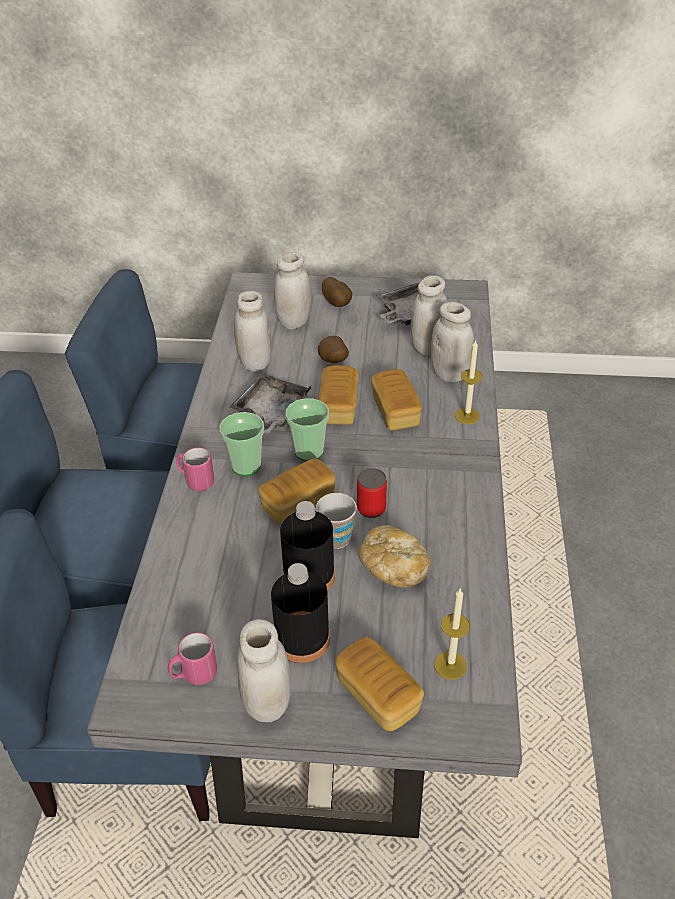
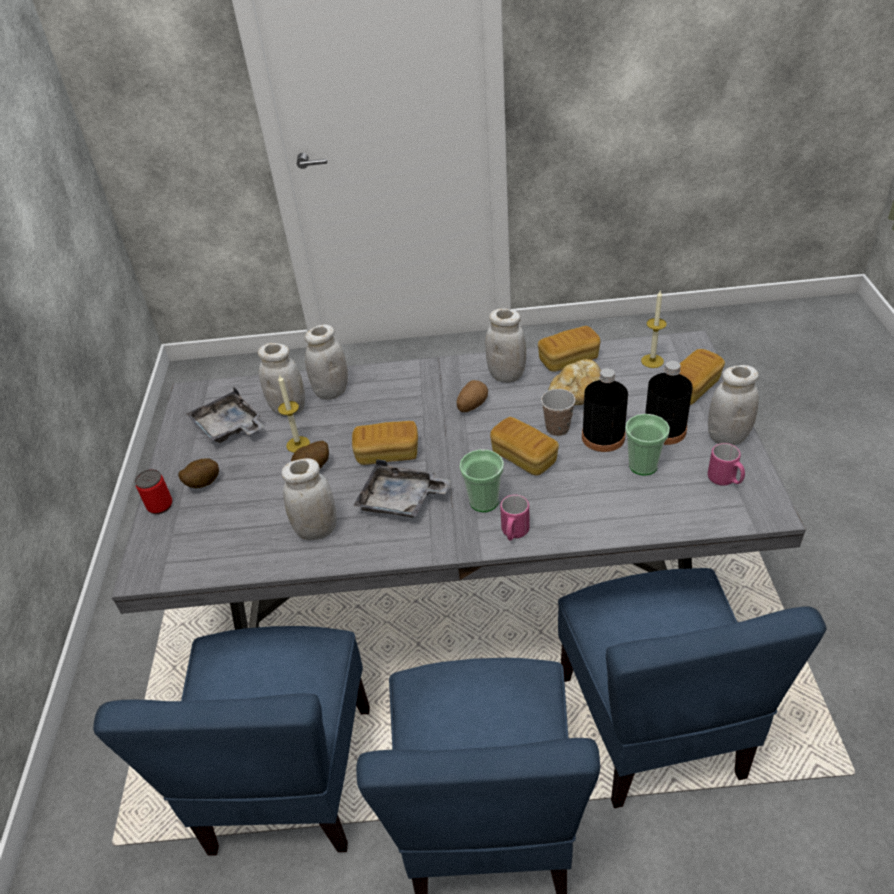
camera: 95 degrees left, 0 degrees up
white jar [274,252,311,330] -> white jar moved to [485,309,526,383]
cup [285,398,329,461] -> cup moved to [625,414,670,476]
can [357,468,387,518] -> can moved to [135,469,172,514]
bread [371,369,422,430] -> bread moved to [538,326,600,372]
candle [455,340,483,424] -> candle moved to [278,374,310,453]
none -> potato [457,380,488,412]

